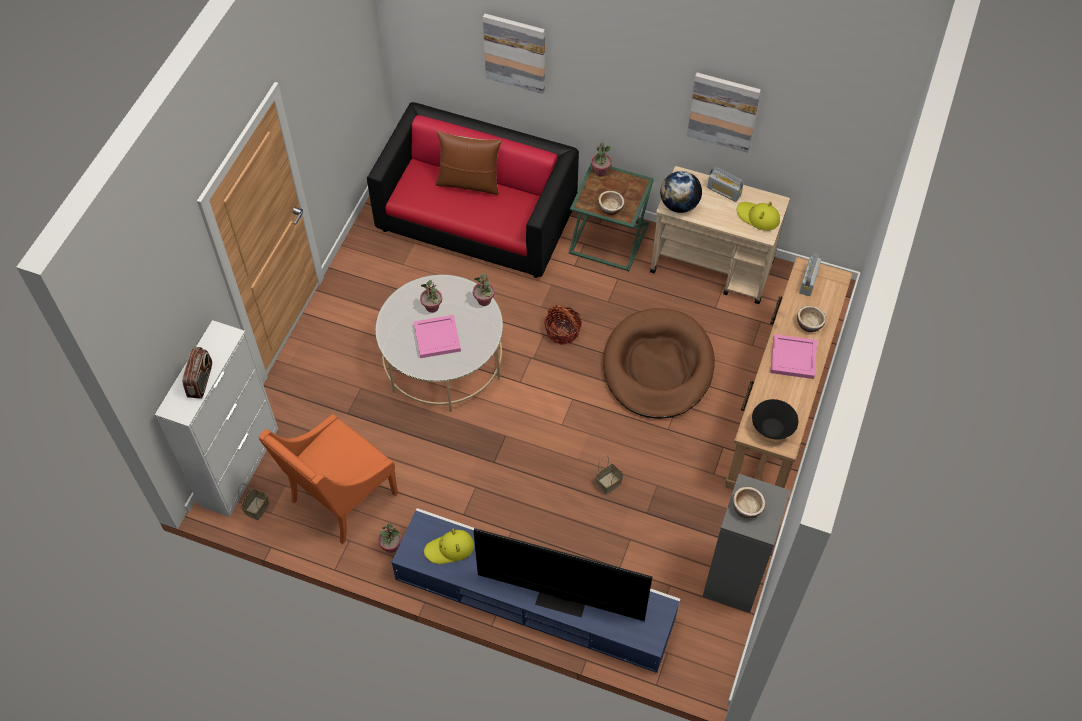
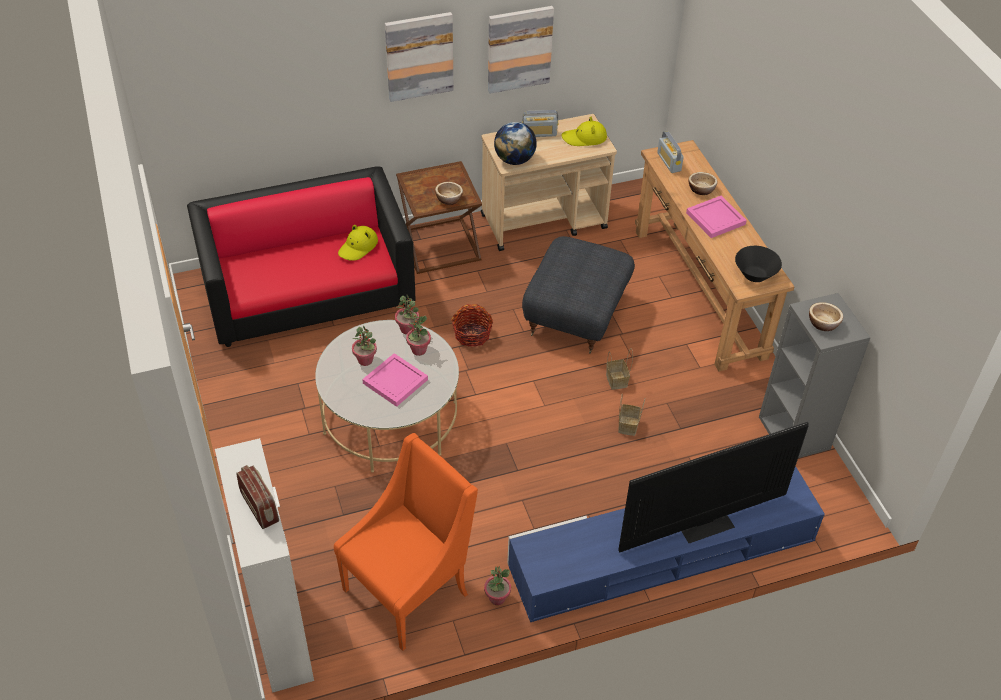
camera: 40 degrees left, 10 degrees down
basket [238,483,269,520] -> basket moved to [606,348,633,390]
orange armchair [259,414,398,544] -> orange armchair turned 135 degrees counterclockwise [334,433,478,651]
yellow hat [424,528,474,564] -> yellow hat moved to [338,225,378,261]
brown pillow [436,131,502,195] -> none
picture [483,13,545,94] -> picture moved to [385,12,453,102]
green side table [569,164,654,271] -> brown side table [396,161,482,274]
potted plant [591,142,612,176] -> potted plant moved to [406,315,431,356]
brown dog bed [603,308,715,419] -> grey ottoman [522,236,635,354]

